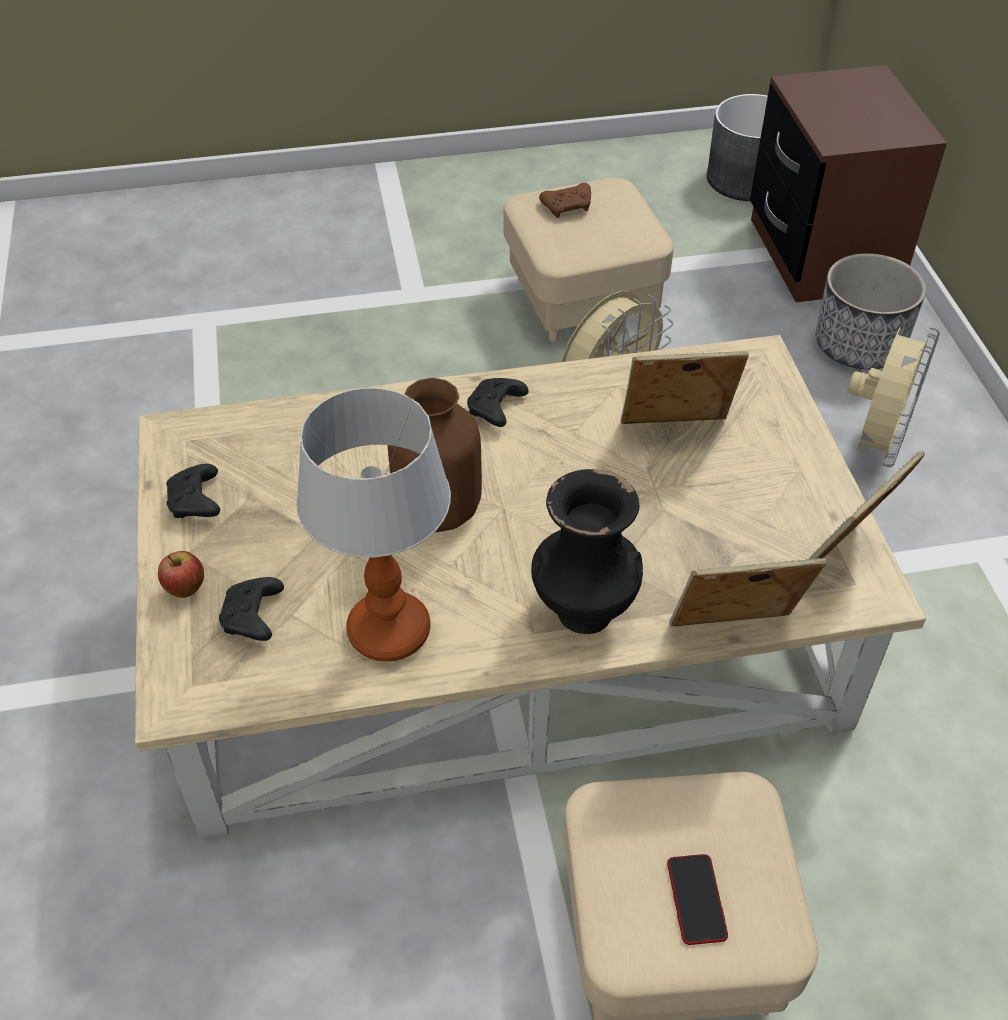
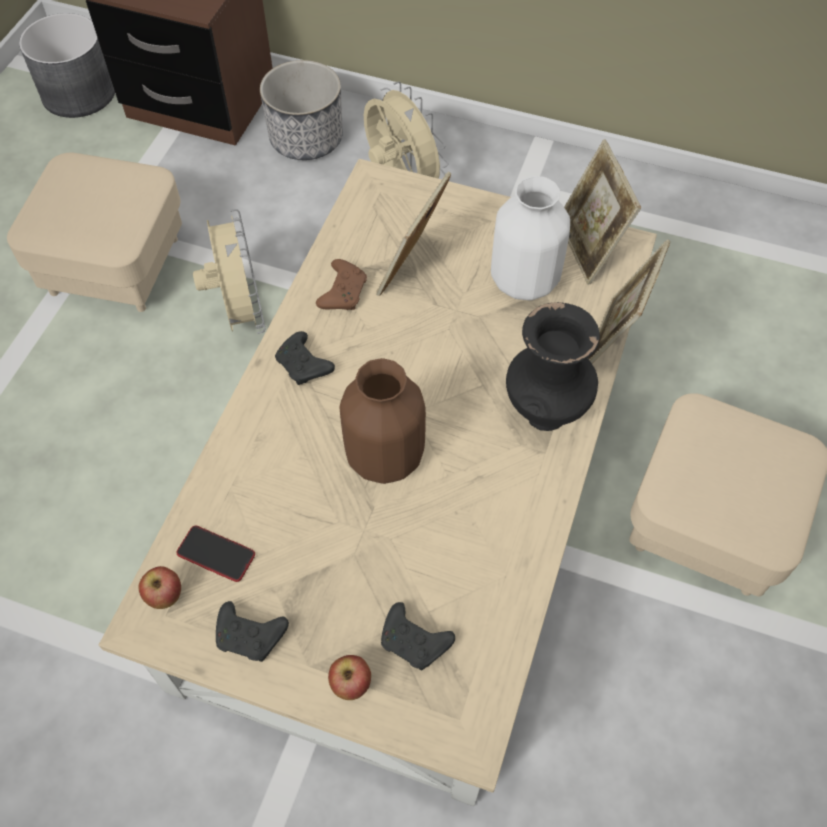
camera: 60 degrees left, 10 degrees up
table lamp [296,387,451,662] -> none
brown game controller [539,183,591,218] -> brown game controller moved to [316,259,367,310]
phone [667,854,728,945] -> phone moved to [176,526,255,582]
none -> apple [138,566,181,609]
none -> white vase [491,176,570,300]

